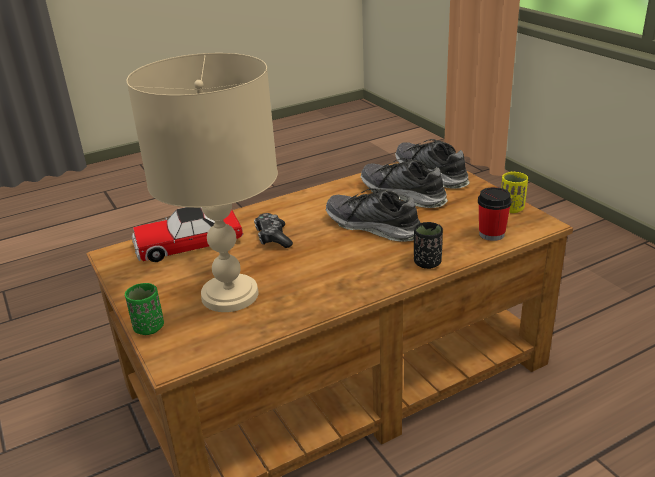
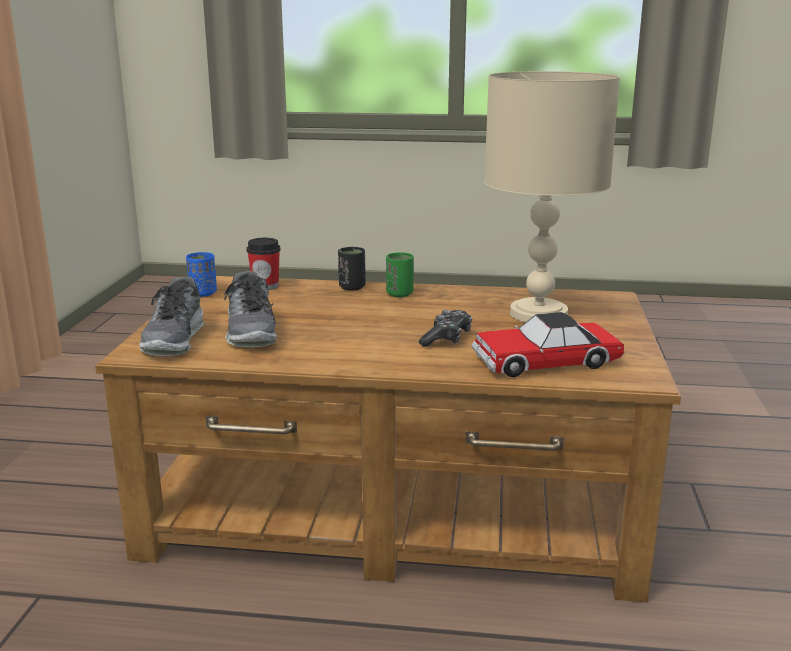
camera: 145 degrees left, 10 degrees down
green cup [125,283,164,335] -> green cup moved to [386,252,414,297]
toy car [132,207,243,262] -> toy car turned 150 degrees clockwise [472,312,624,377]
shoe [325,188,420,242] -> none
yellow cup [501,172,528,213] -> blue cup [186,252,217,297]

